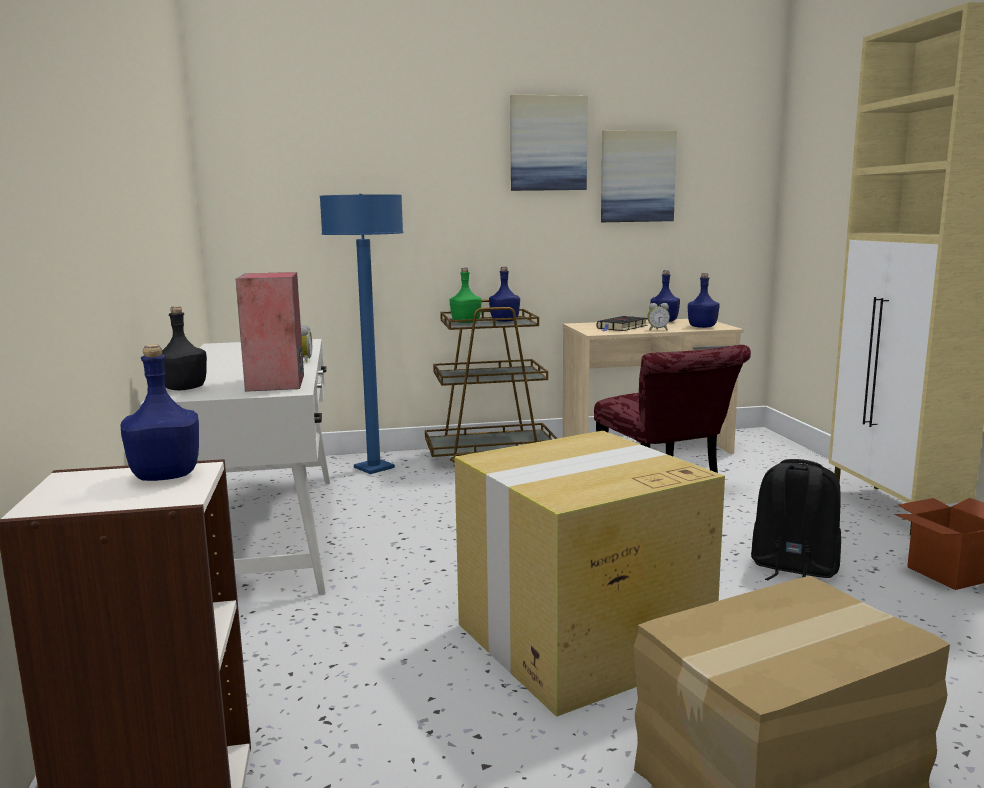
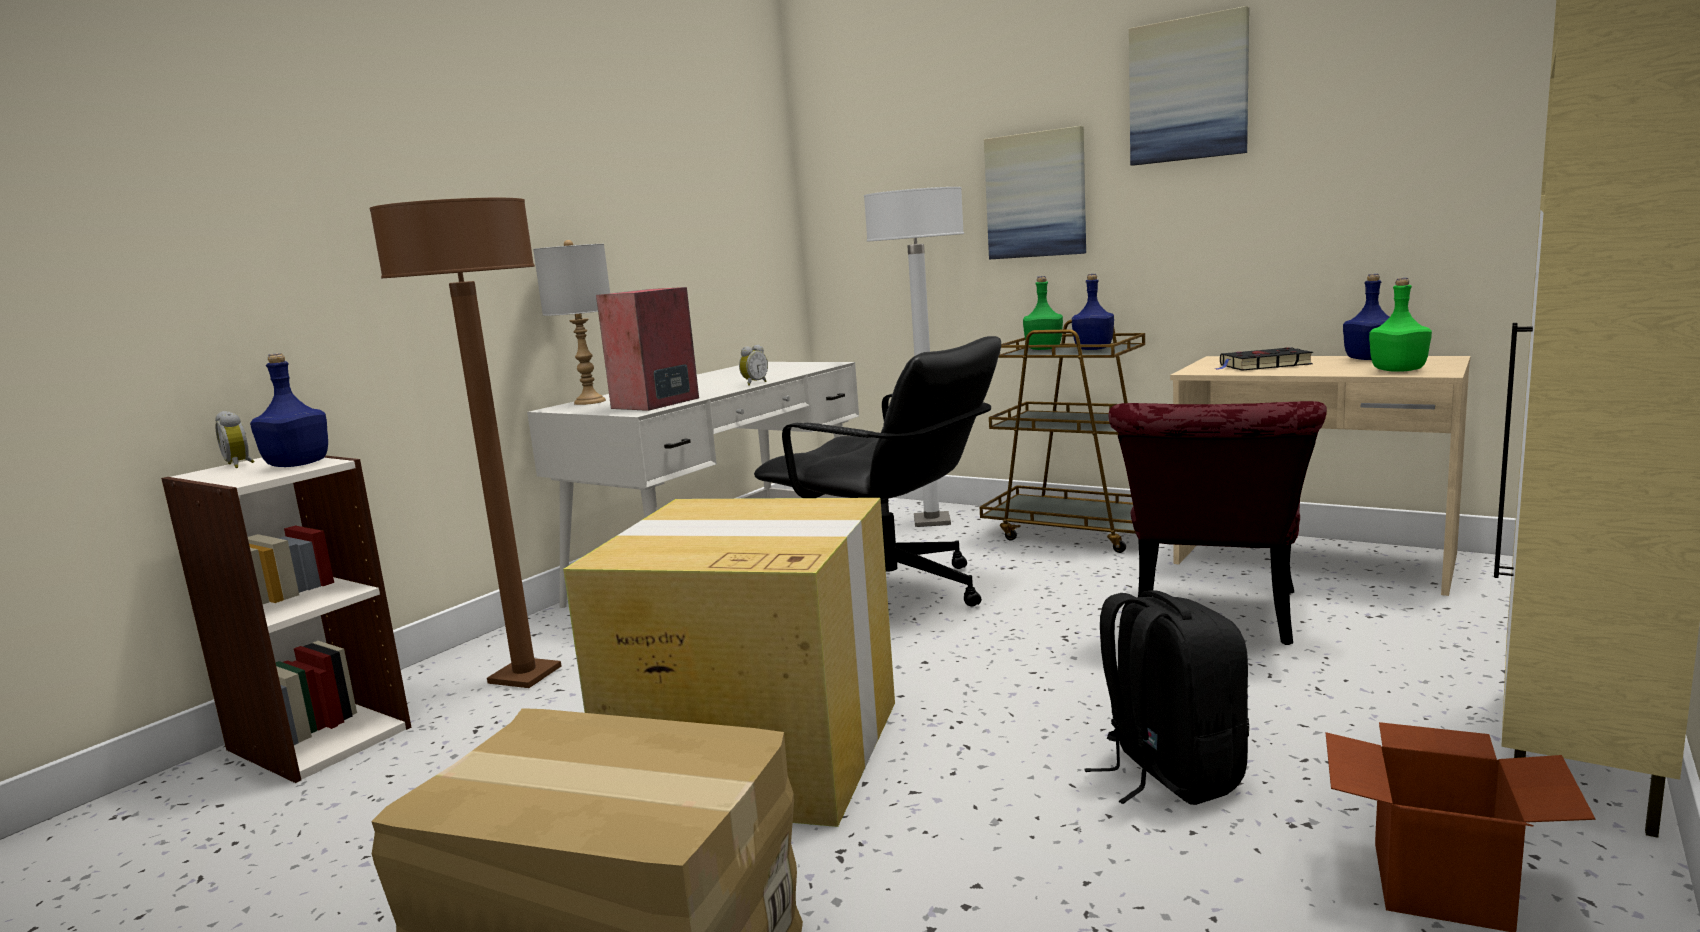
camera: 45 degrees right, 0 degrees up
black bottle [162,306,207,390] -> grey table lamp [533,240,610,405]
blue floor lamp [320,194,403,474] -> white floor lamp [864,187,964,527]
picture [601,130,677,222] -> picture moved to [984,126,1086,260]
alarm clock [647,303,670,330] -> alarm clock moved to [215,411,254,468]
blue bottle [688,273,719,328] -> green bottle [1369,278,1432,372]
none -> brown floor lamp [369,198,561,688]
none -> black office chair [754,336,1001,607]

